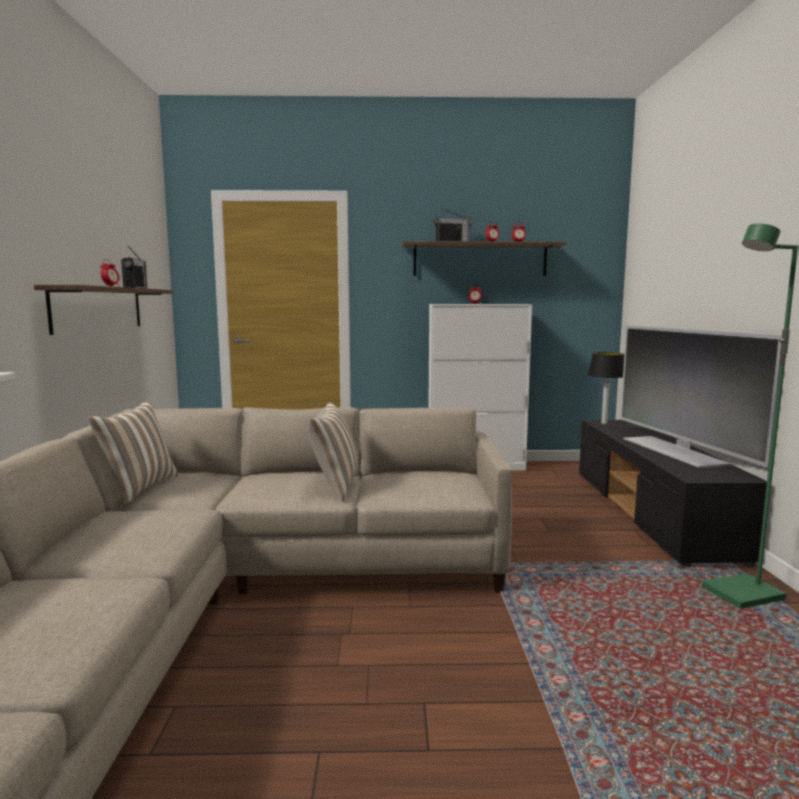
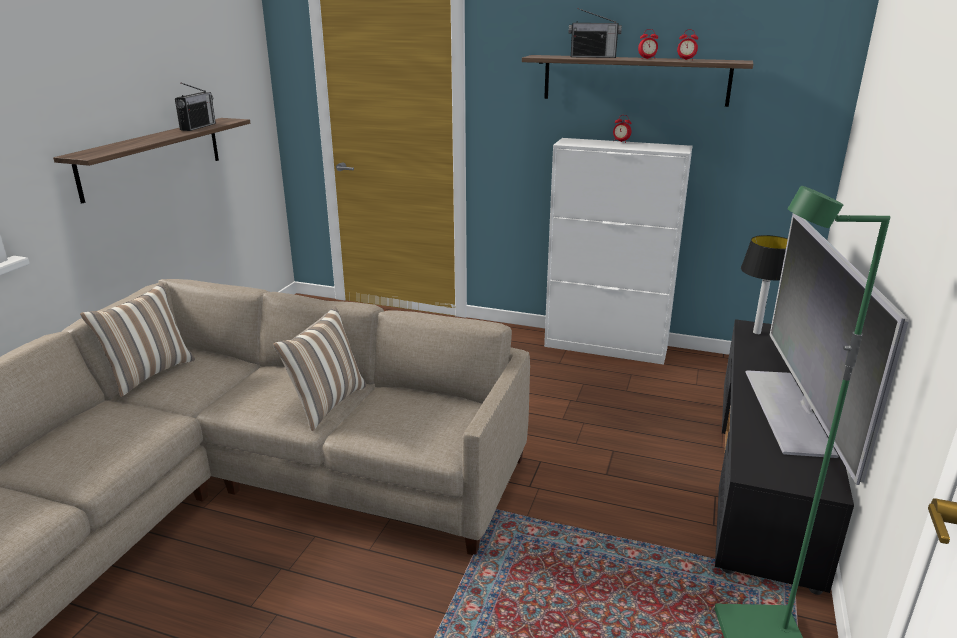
camera: 20 degrees right, 15 degrees up
alarm clock [100,259,119,287] -> none

